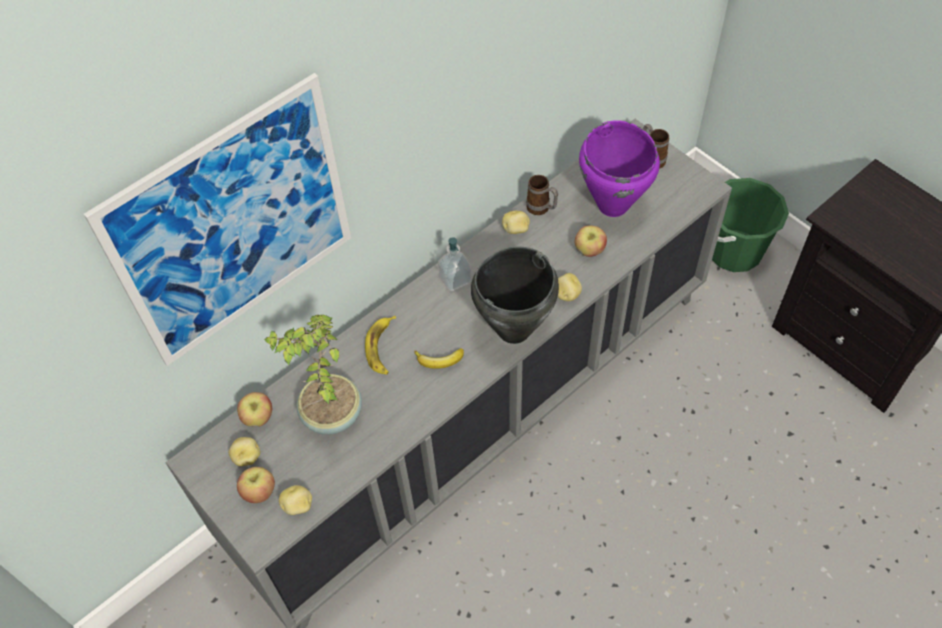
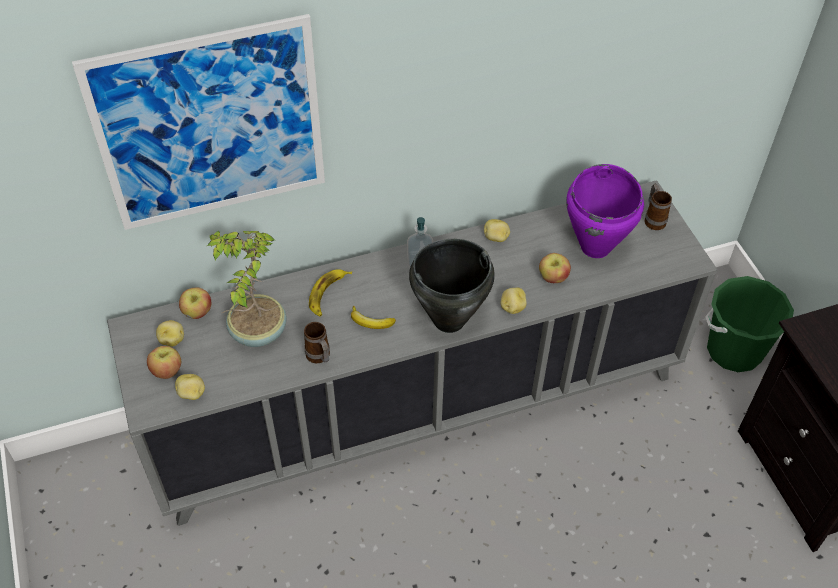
camera: 20 degrees right, 5 degrees down
mug [526,175,558,215] -> mug moved to [304,322,330,363]

